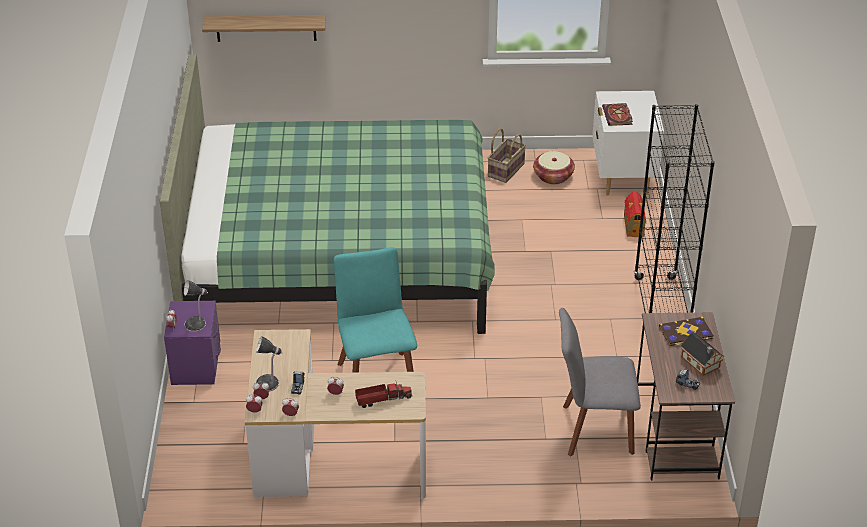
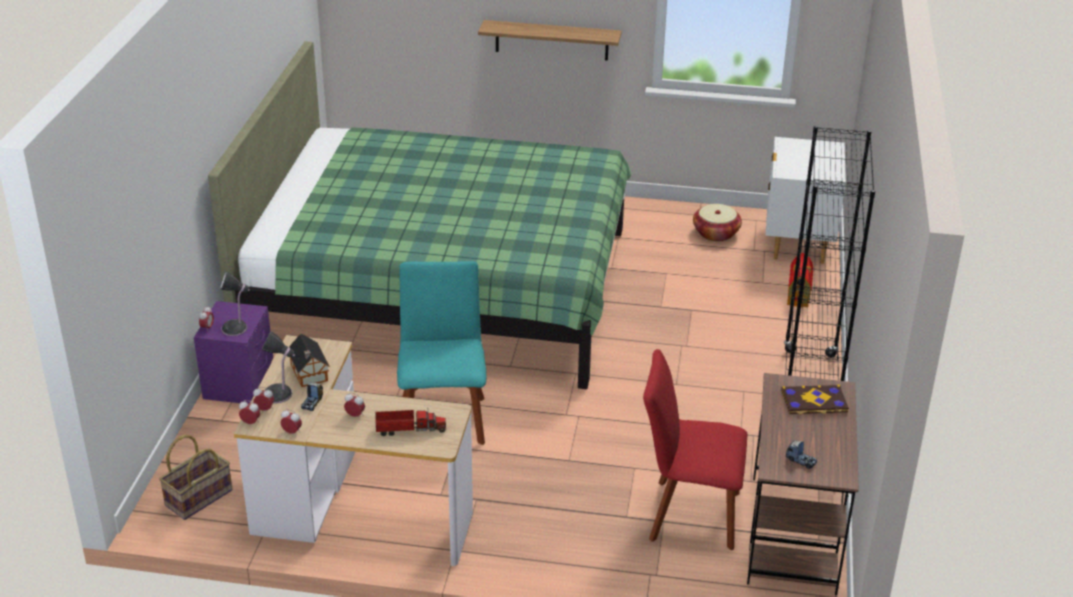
camera: 10 degrees right, 5 degrees down
shelf [202,15,326,42] -> shelf moved to [478,20,622,61]
basket [488,128,526,183] -> basket moved to [159,435,232,520]
grey chair [559,308,641,457] -> red chair [643,349,748,550]
book [602,103,633,126] -> none
toy house [681,332,723,376] -> toy house moved to [289,334,330,387]

